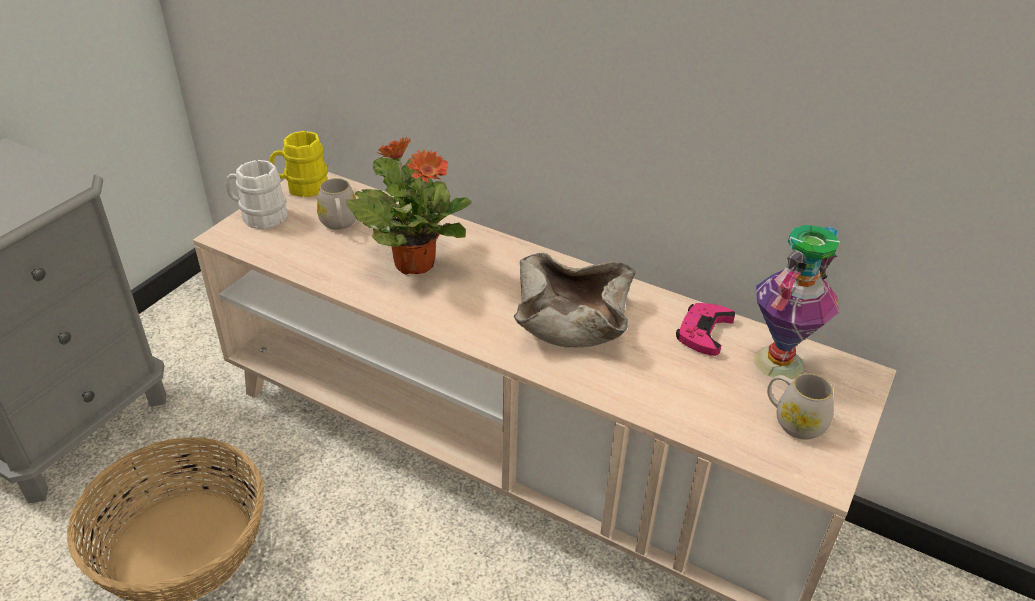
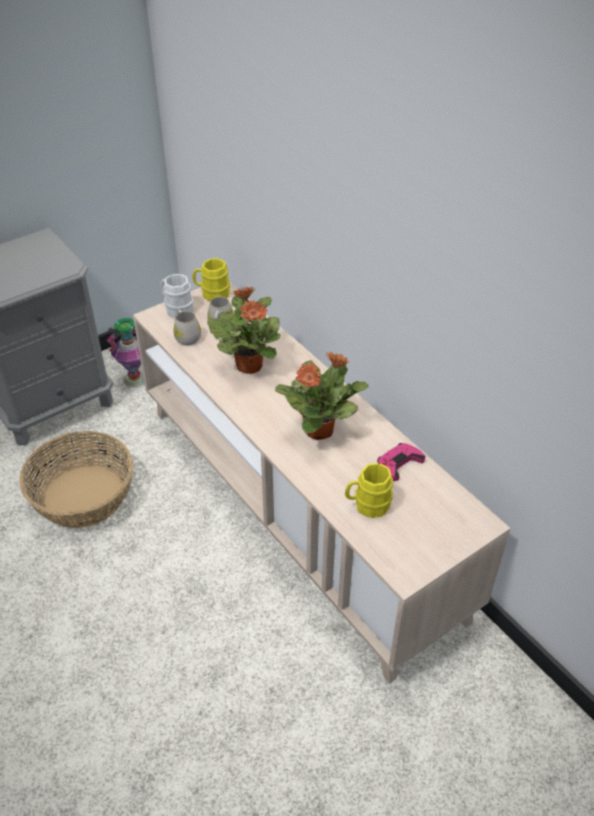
camera: 25 degrees right, 5 degrees up
beige bowl [514,253,636,347] -> potted plant [275,352,369,440]
vase [754,225,840,379] -> vase moved to [107,318,145,387]
white mug [767,373,834,440] -> white mug moved to [173,310,201,345]
none -> yellow mug [345,463,393,518]

